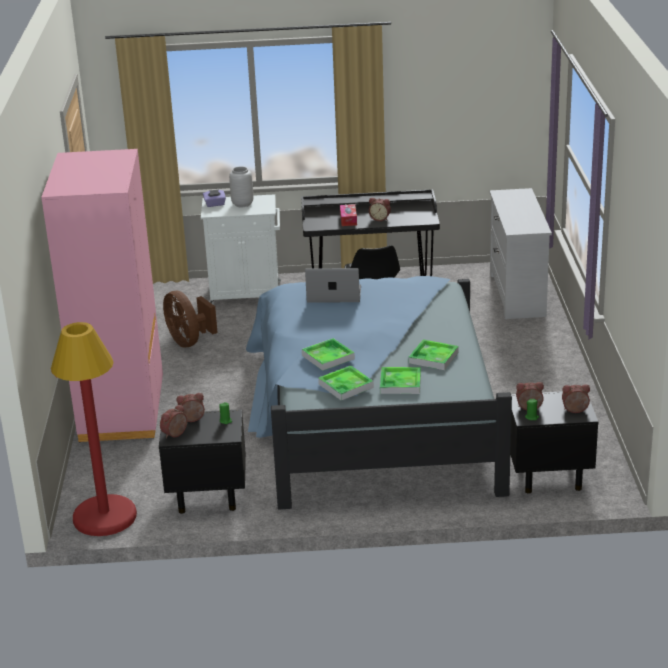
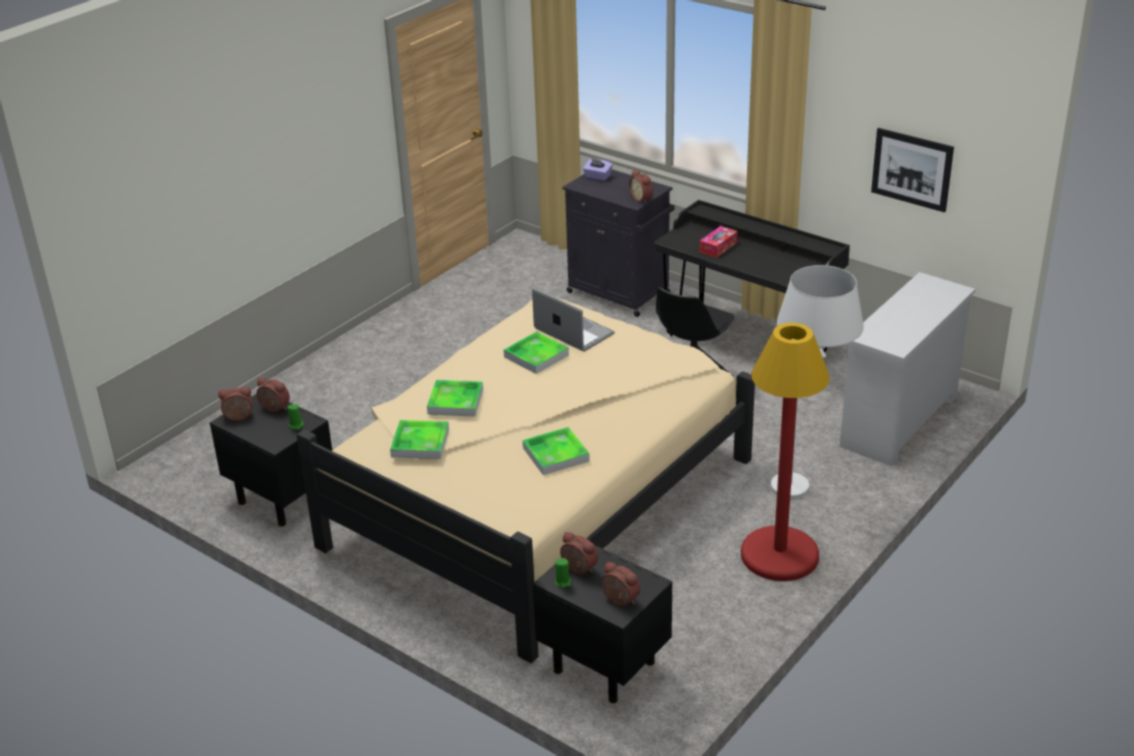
camera: 40 degrees right, 5 degrees up
pink wardrobe [41,149,163,442] -> none
red floor lamp [51,322,137,536] -> red floor lamp moved to [741,323,830,581]
brown fan [163,291,218,348] -> none
white cabinet [201,194,281,304] -> black cabinet [562,169,675,317]
grey vase [229,167,253,207] -> none
blue bed [246,276,512,510] -> beige bed [297,299,755,663]
alarm clock [369,198,391,221] -> alarm clock moved to [629,169,654,204]
tray [380,367,421,394] -> tray moved to [504,332,569,374]
none -> white floor lamp [771,265,864,499]
none -> picture [871,128,954,212]

